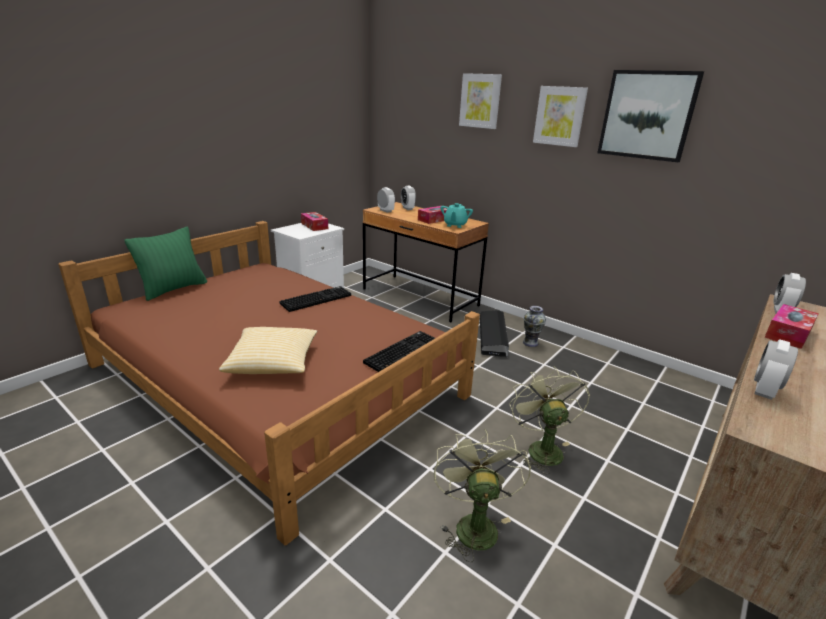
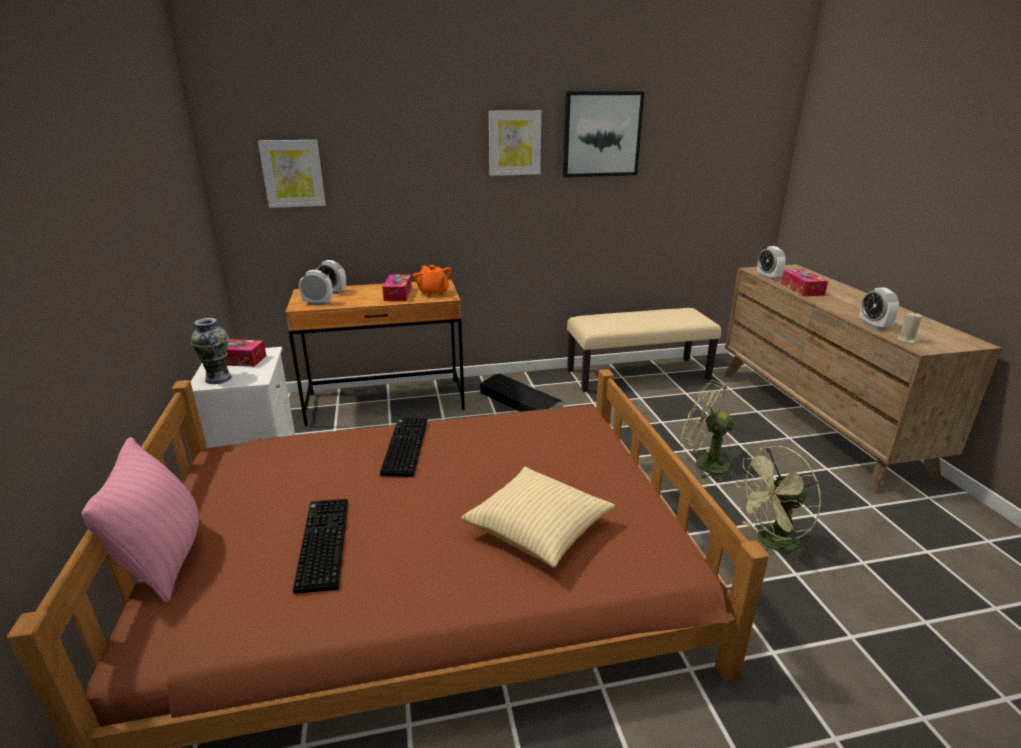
camera: 50 degrees left, 0 degrees up
green pillow [125,227,207,301] -> pink pillow [81,437,199,603]
keyboard [363,331,435,372] -> keyboard moved to [293,499,348,594]
green fan [433,429,531,562] -> green fan turned 60 degrees counterclockwise [735,446,821,561]
turquoise teapot [440,203,473,228] -> orange teapot [413,265,451,297]
picture [459,73,502,129] -> picture moved to [258,140,326,208]
vase [523,306,546,347] -> vase moved to [191,318,232,384]
none -> beige bench [567,308,721,392]
none -> beige candle [897,312,922,344]

